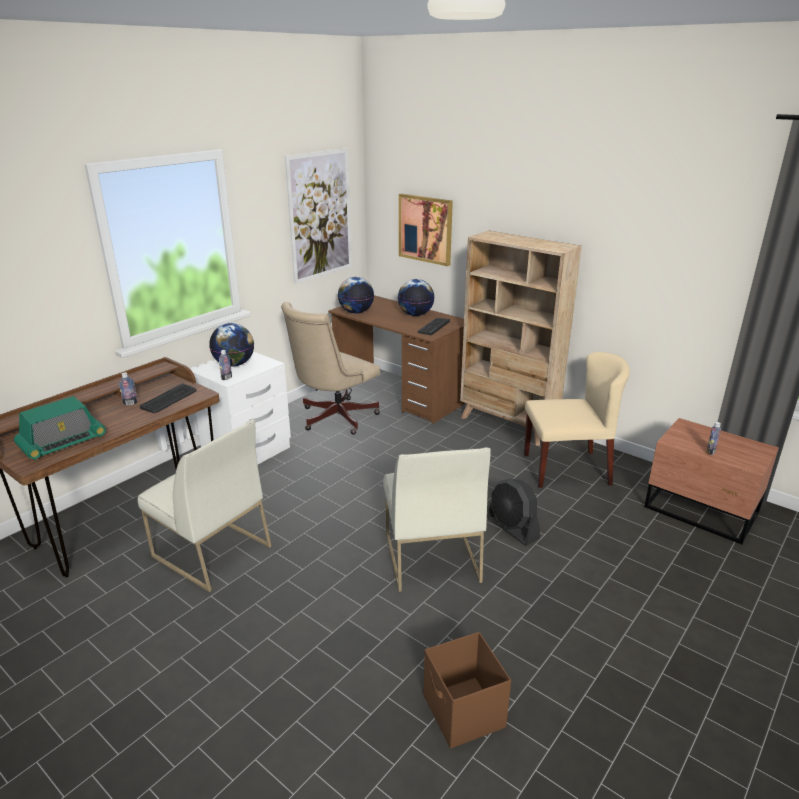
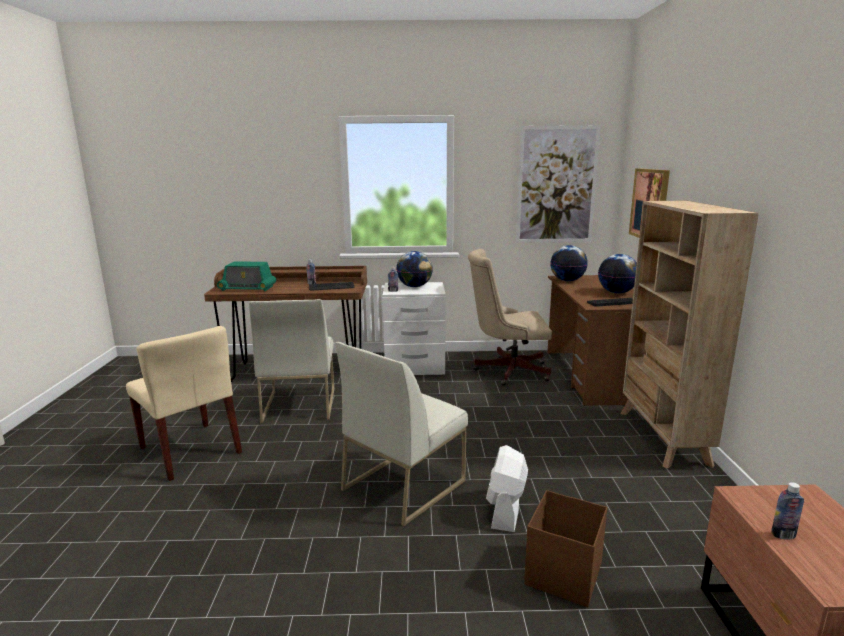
camera: 50 degrees right, 10 degrees down
brown storage box [424,632,511,748] -> brown storage box moved to [524,490,607,607]
black fan [487,479,540,546] -> white fan [486,445,528,532]
beige chair [524,352,630,488] -> beige chair moved to [126,326,242,481]

